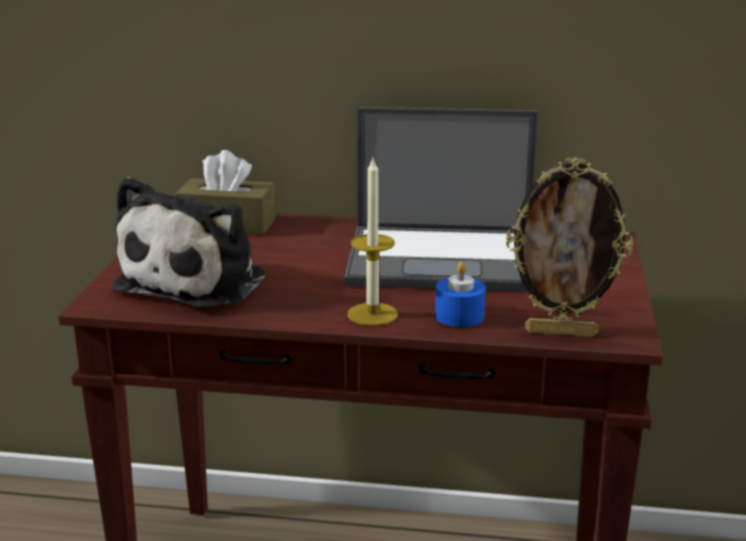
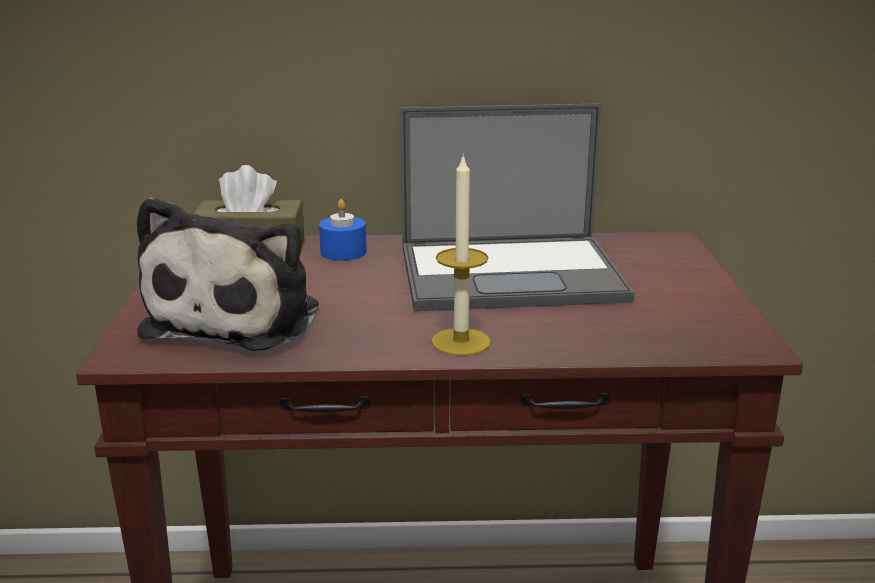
camera: 10 degrees left, 0 degrees up
blue candle [435,262,486,327] -> blue candle moved to [319,199,366,261]
picture frame [506,157,633,337] -> none

